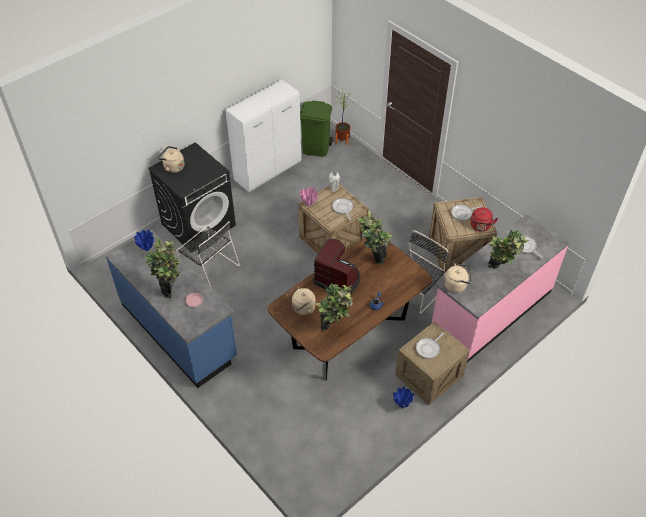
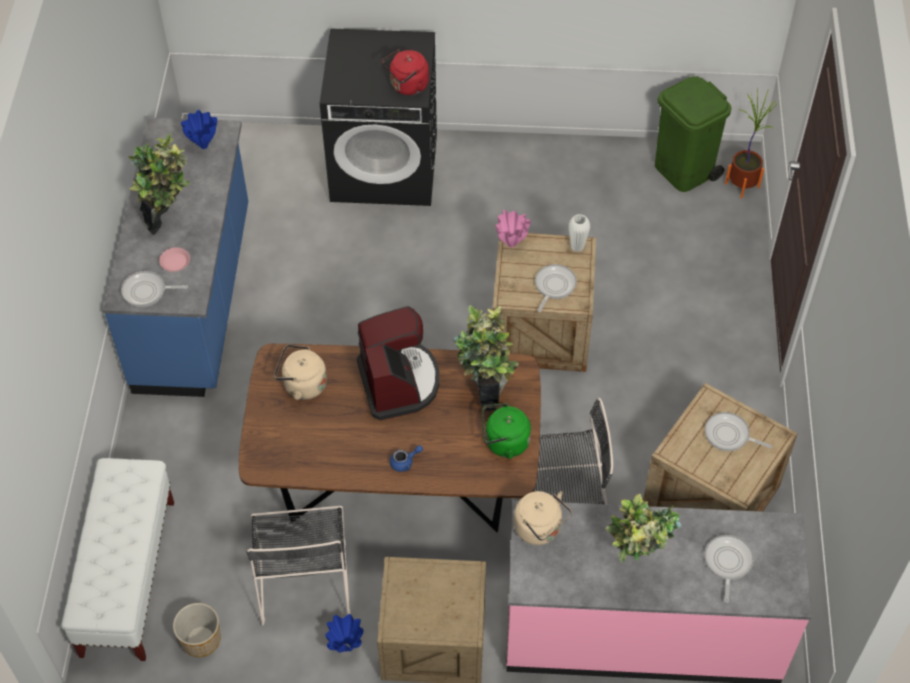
camera: 45 degrees right, 5 degrees up
beige kettle [158,146,184,173] -> none
black chair [177,221,240,287] -> black chair moved to [246,506,350,625]
white cabinet [225,80,301,192] -> none
potted plant [316,283,353,331] -> none
frying pan [416,332,444,359] -> frying pan moved to [121,271,188,307]
red kettle [471,207,498,232] -> red kettle moved to [382,49,429,95]
none -> white bench [61,458,174,661]
none -> planter [173,603,221,657]
none -> green kettle [482,403,531,459]

